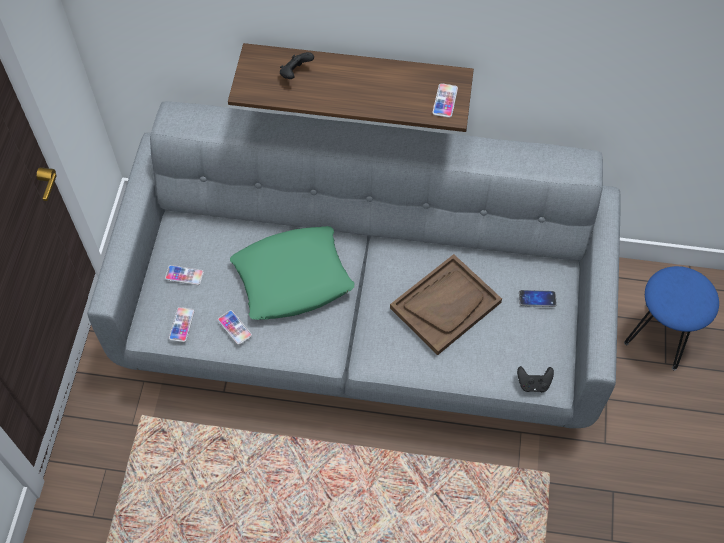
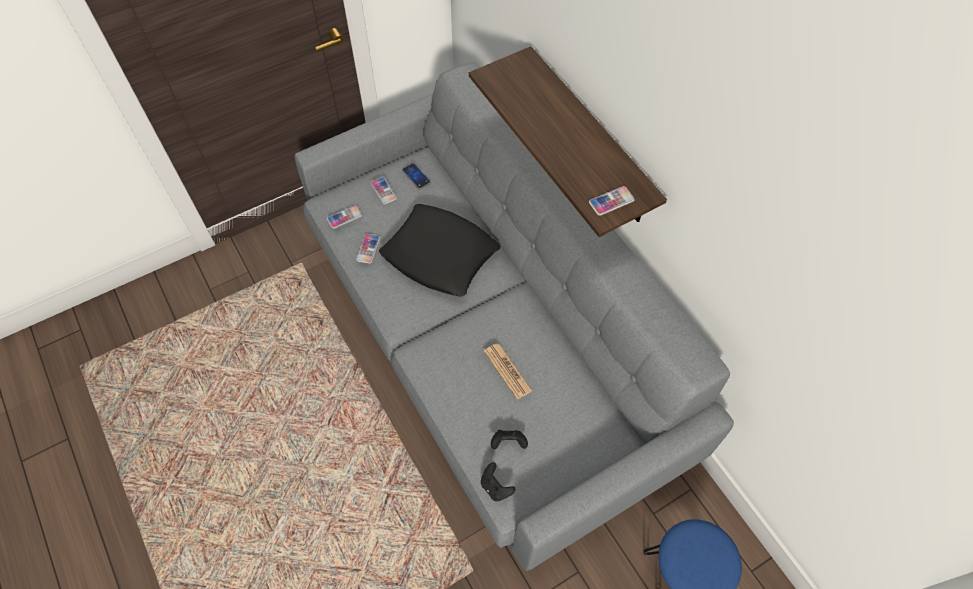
camera: 50 degrees right, 0 degrees up
green pillow [230,226,354,320] -> black pillow [379,204,501,297]
black game controller [280,52,314,79] -> black game controller moved to [491,430,528,449]
brown tray [390,254,502,355] -> newspaper [484,343,532,400]
phone [519,290,557,307] -> phone moved to [402,163,431,189]

